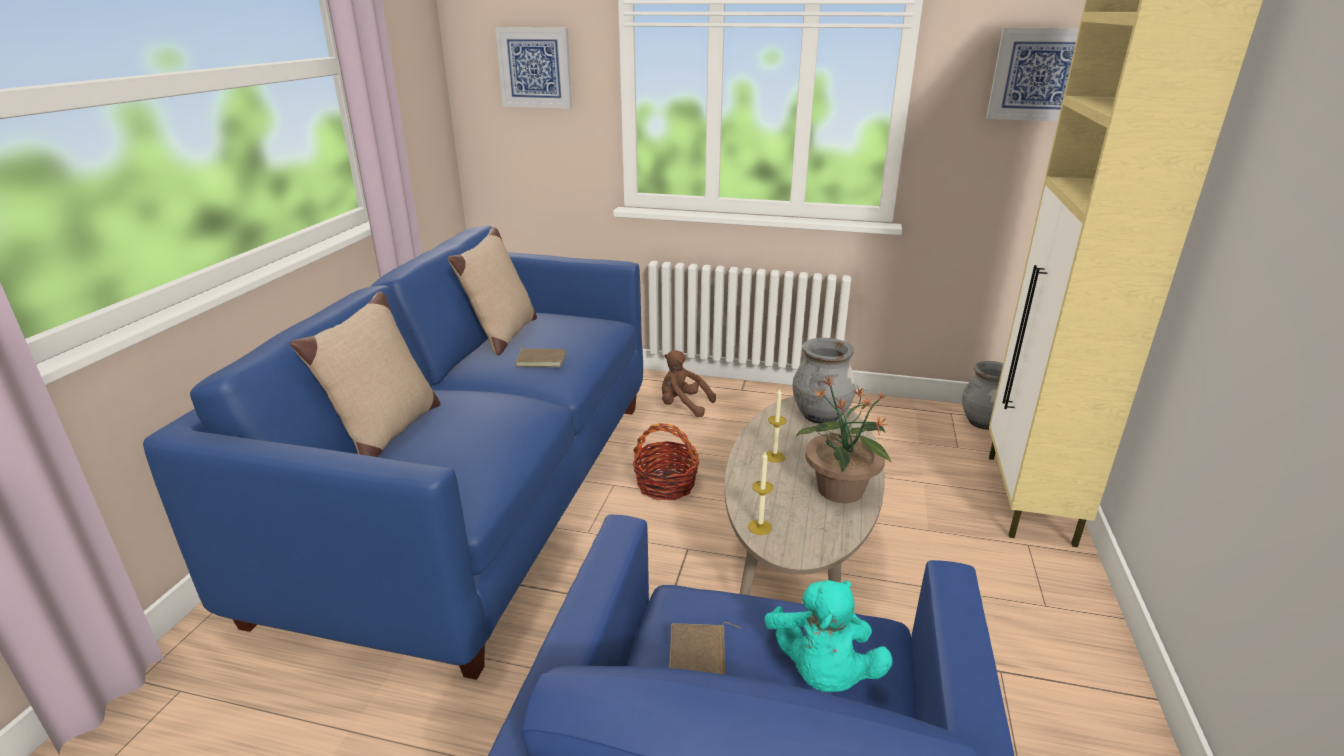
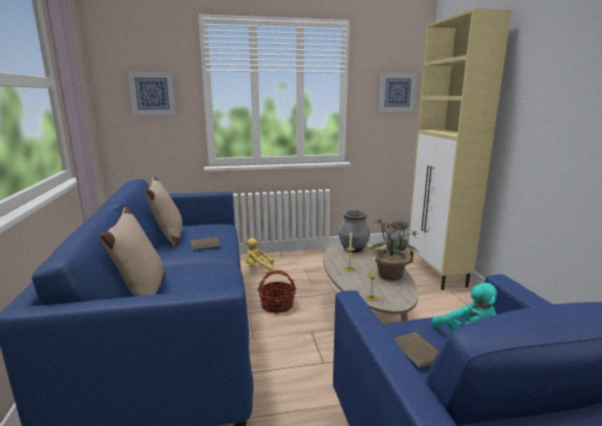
camera: 25 degrees left, 10 degrees down
brown plush toy [662,350,716,417] -> yellow plush toy [245,238,274,272]

